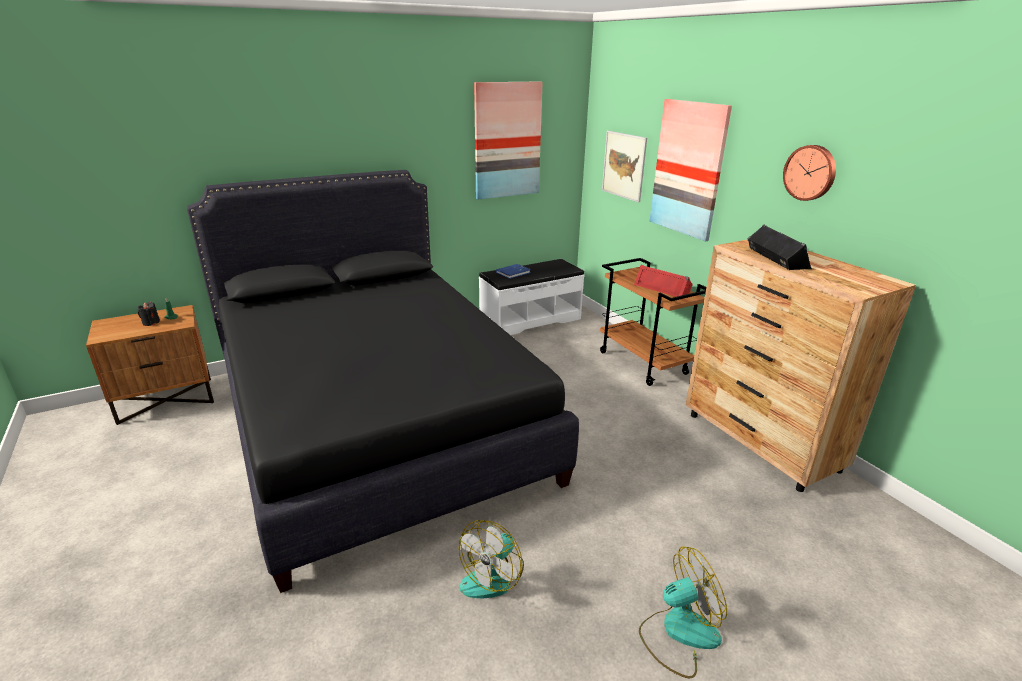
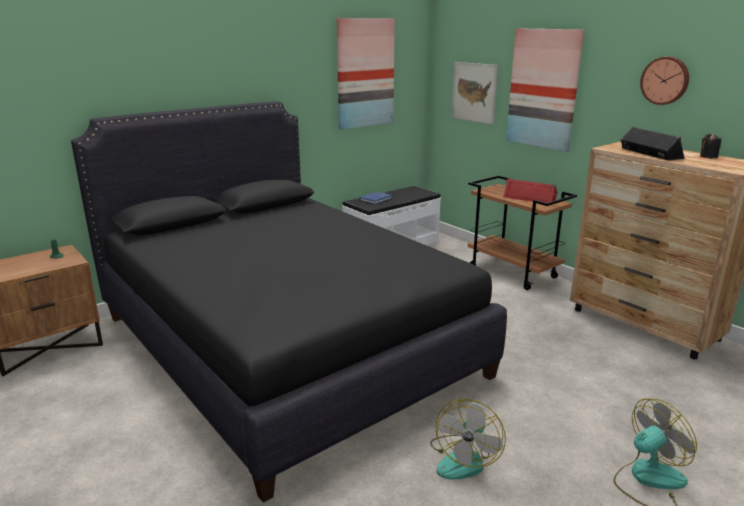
camera: 10 degrees left, 5 degrees down
black candle [138,302,160,326] -> black candle moved to [700,133,721,158]

